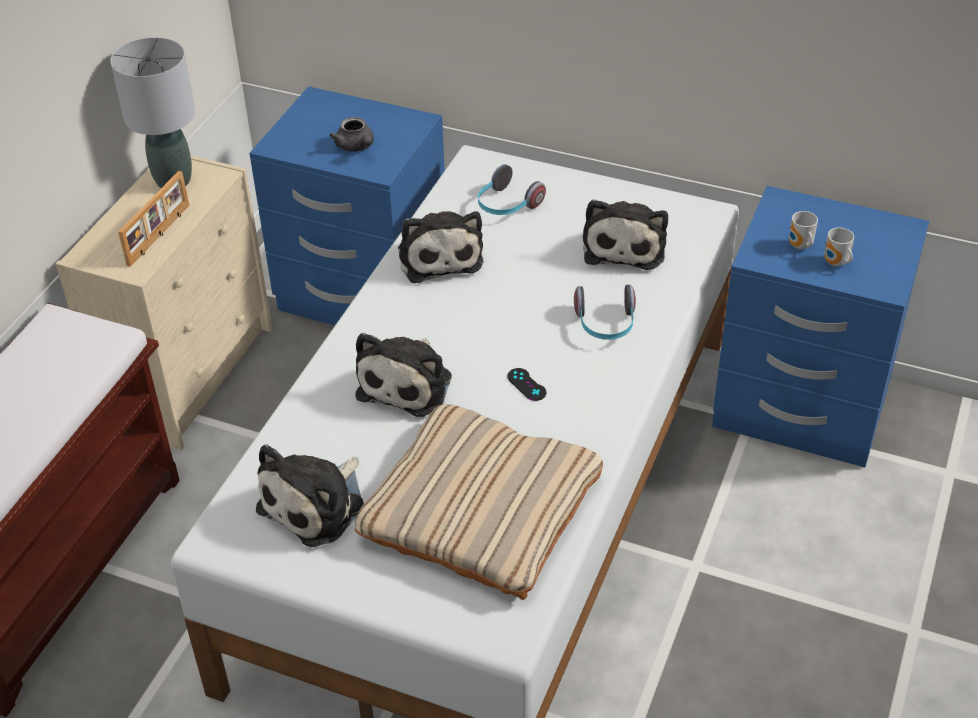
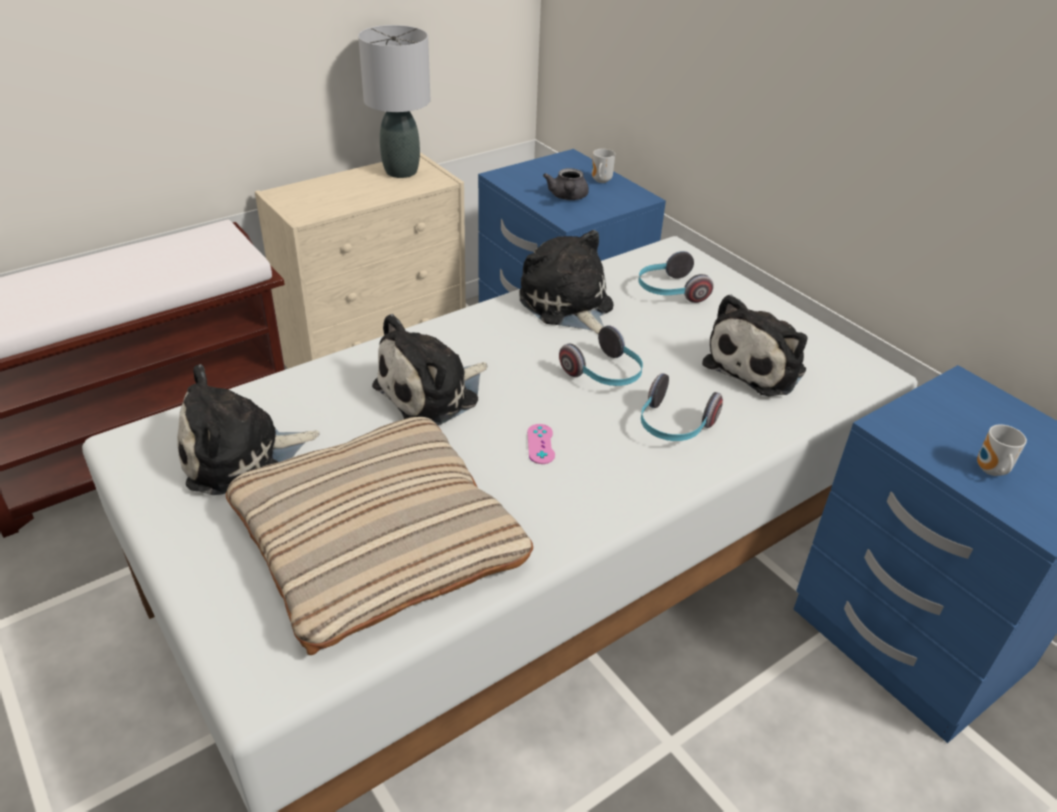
camera: 30 degrees right, 5 degrees down
picture frame [118,171,189,267] -> none
plush toy [398,211,484,283] -> plush toy turned 135 degrees clockwise [519,230,613,335]
black game controller [507,368,546,401] -> pink game controller [527,424,555,464]
mug [789,211,818,250] -> mug moved to [592,149,615,183]
none -> headphones [559,325,643,386]

